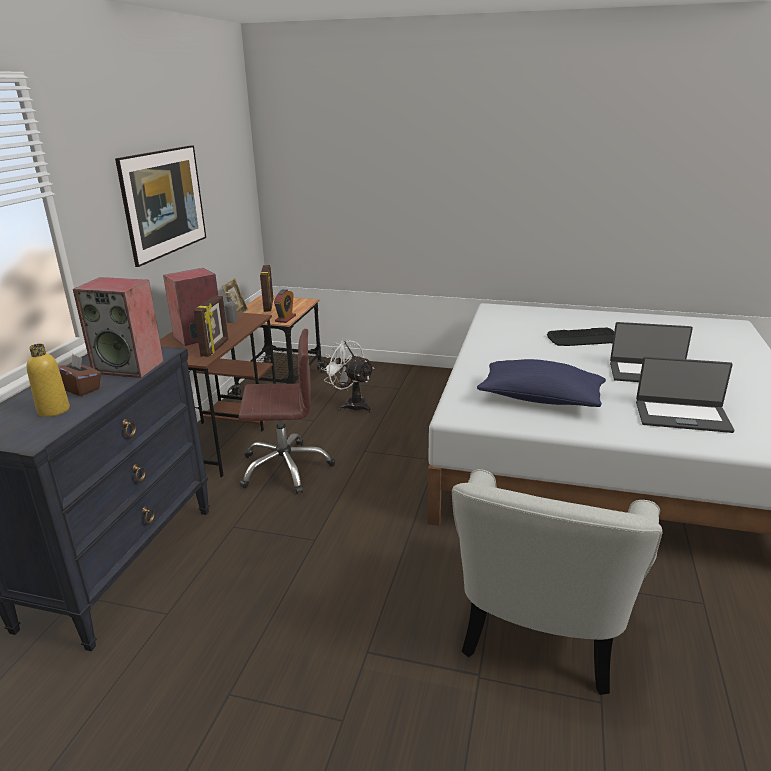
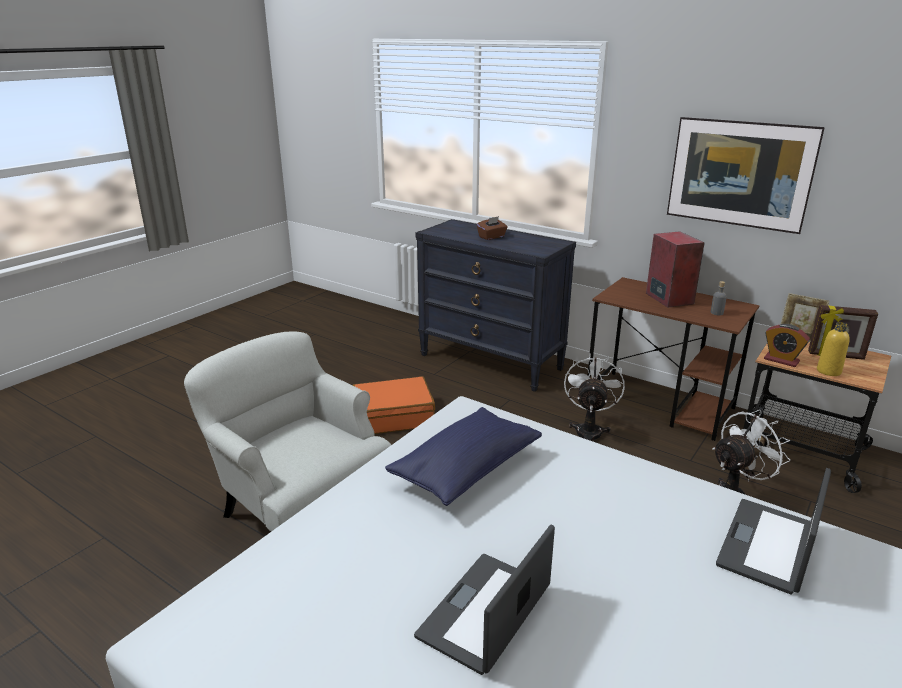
camera: 110 degrees right, 0 degrees up
yellow bottle [26,344,70,417] -> yellow bottle moved to [817,322,850,376]
speaker [73,277,164,378] -> none
picture frame [194,295,228,357] -> none
brown office chair [239,329,335,494] -> white fan [564,353,625,441]
keyboard [547,328,614,346] -> none
laptop [636,357,735,433] -> laptop moved to [716,468,831,595]
none -> orange suitcase [353,376,435,434]

